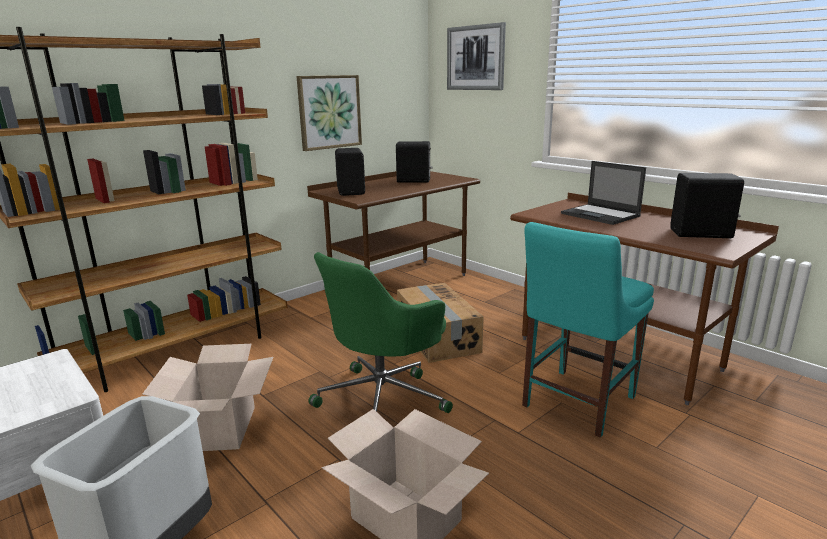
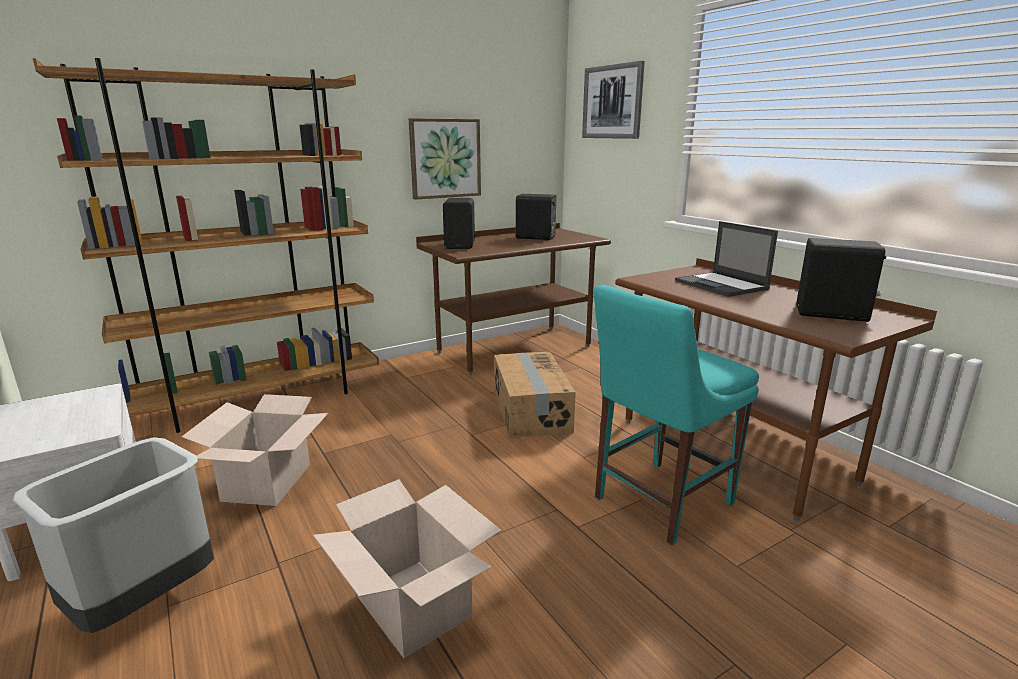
camera: 10 degrees right, 0 degrees up
green office chair [308,252,453,413] -> none

